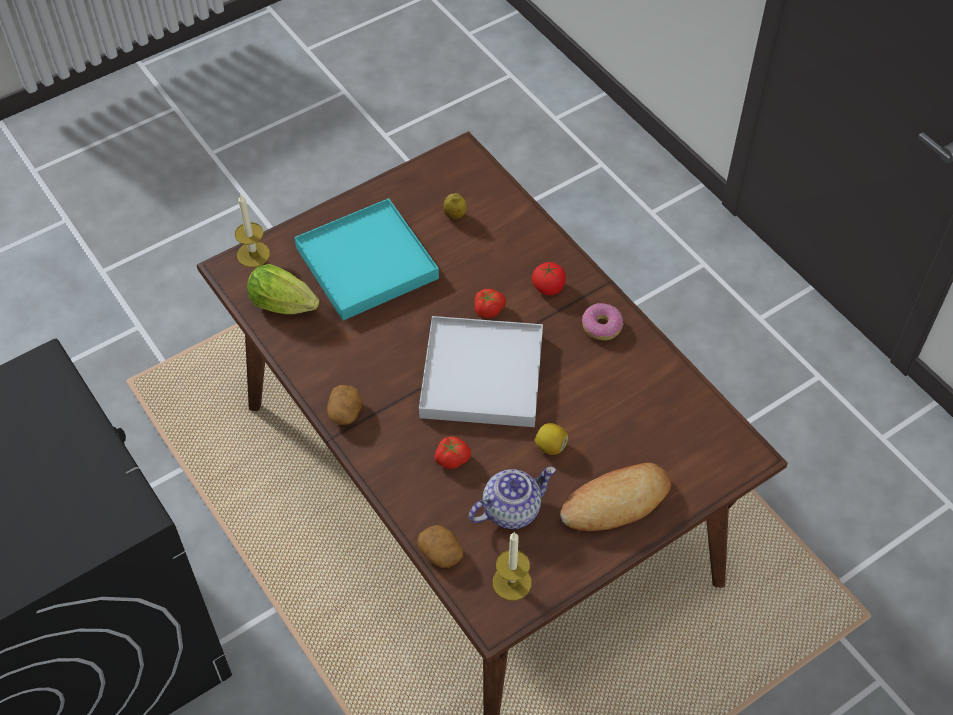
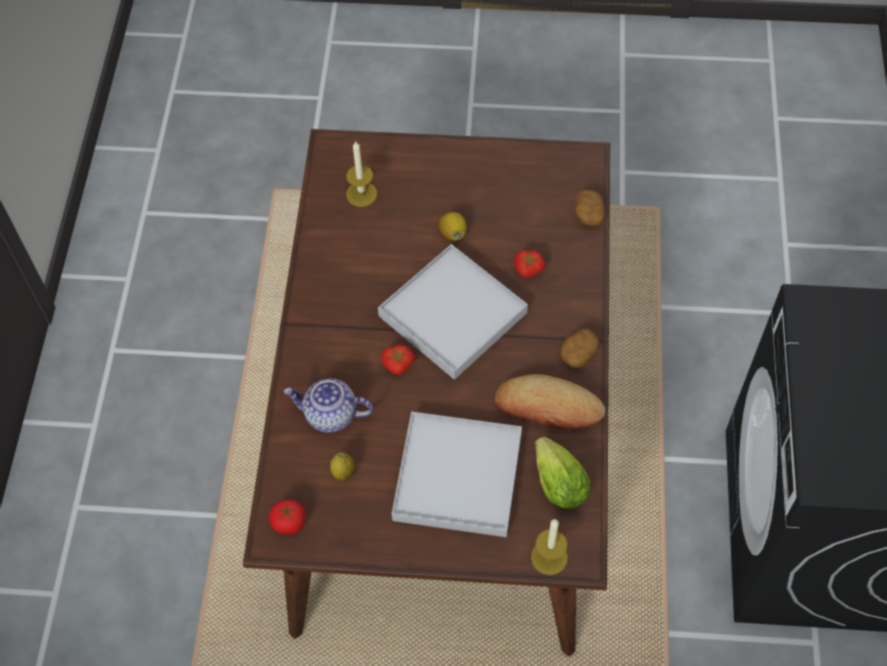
camera: 140 degrees left, 5 degrees up
turquoise tray [294,198,439,321] -> white tray [392,412,522,537]
teapot [469,466,556,529] -> teapot moved to [284,379,373,433]
candle [493,532,532,601] -> candle moved to [346,141,377,207]
tomato [532,262,566,295] -> tomato moved to [269,500,305,535]
bread [560,463,671,531] -> bread moved to [495,374,605,429]
donut [582,303,623,340] -> none

